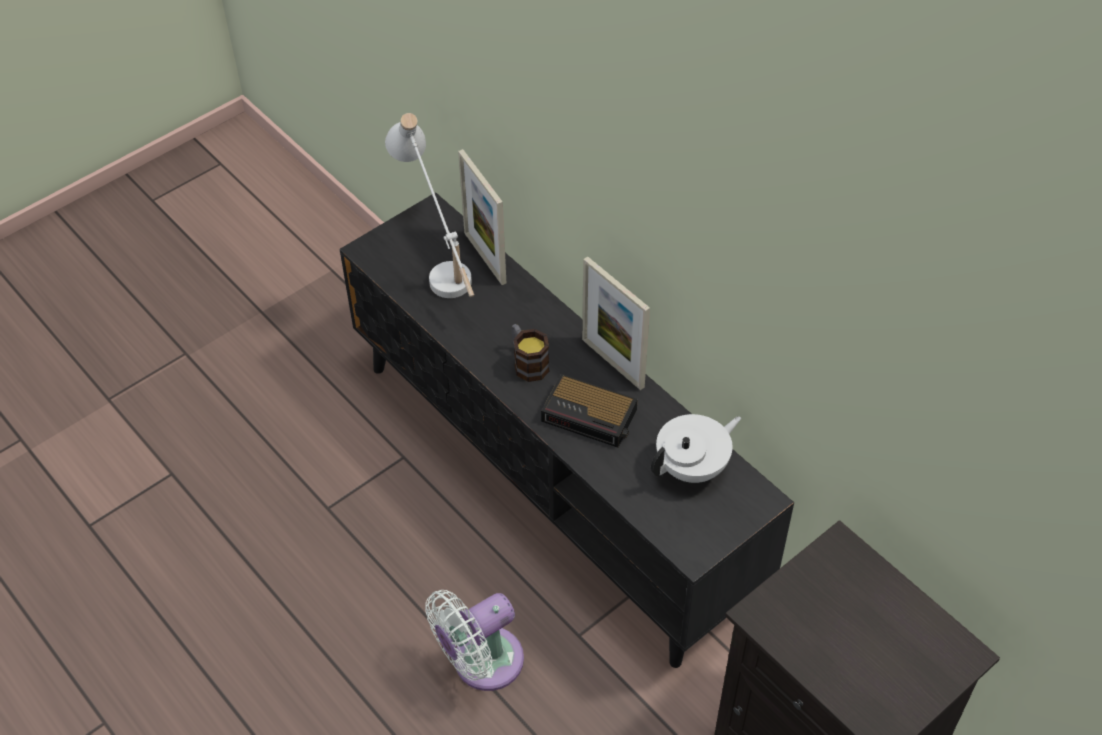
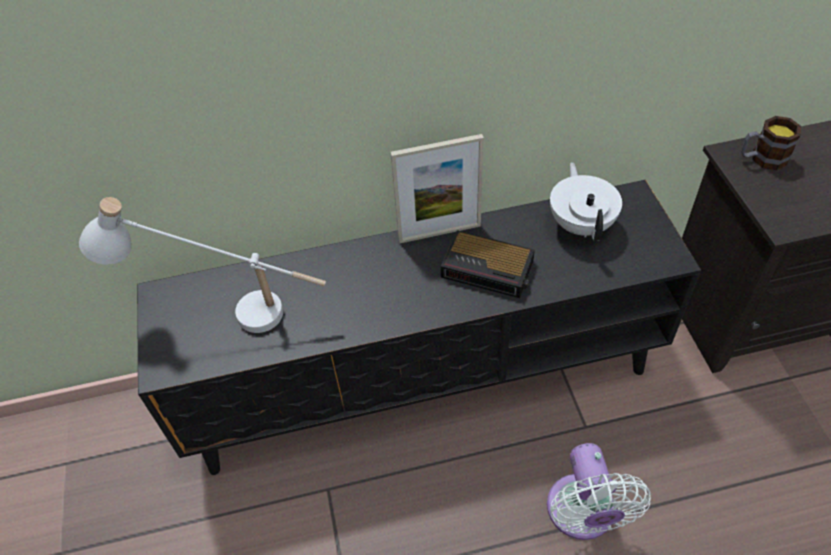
camera: 60 degrees left, 0 degrees up
picture frame [458,149,506,285] -> none
mug [511,324,550,382] -> mug moved to [741,116,801,170]
alarm clock [541,374,638,448] -> alarm clock turned 60 degrees clockwise [441,230,535,298]

